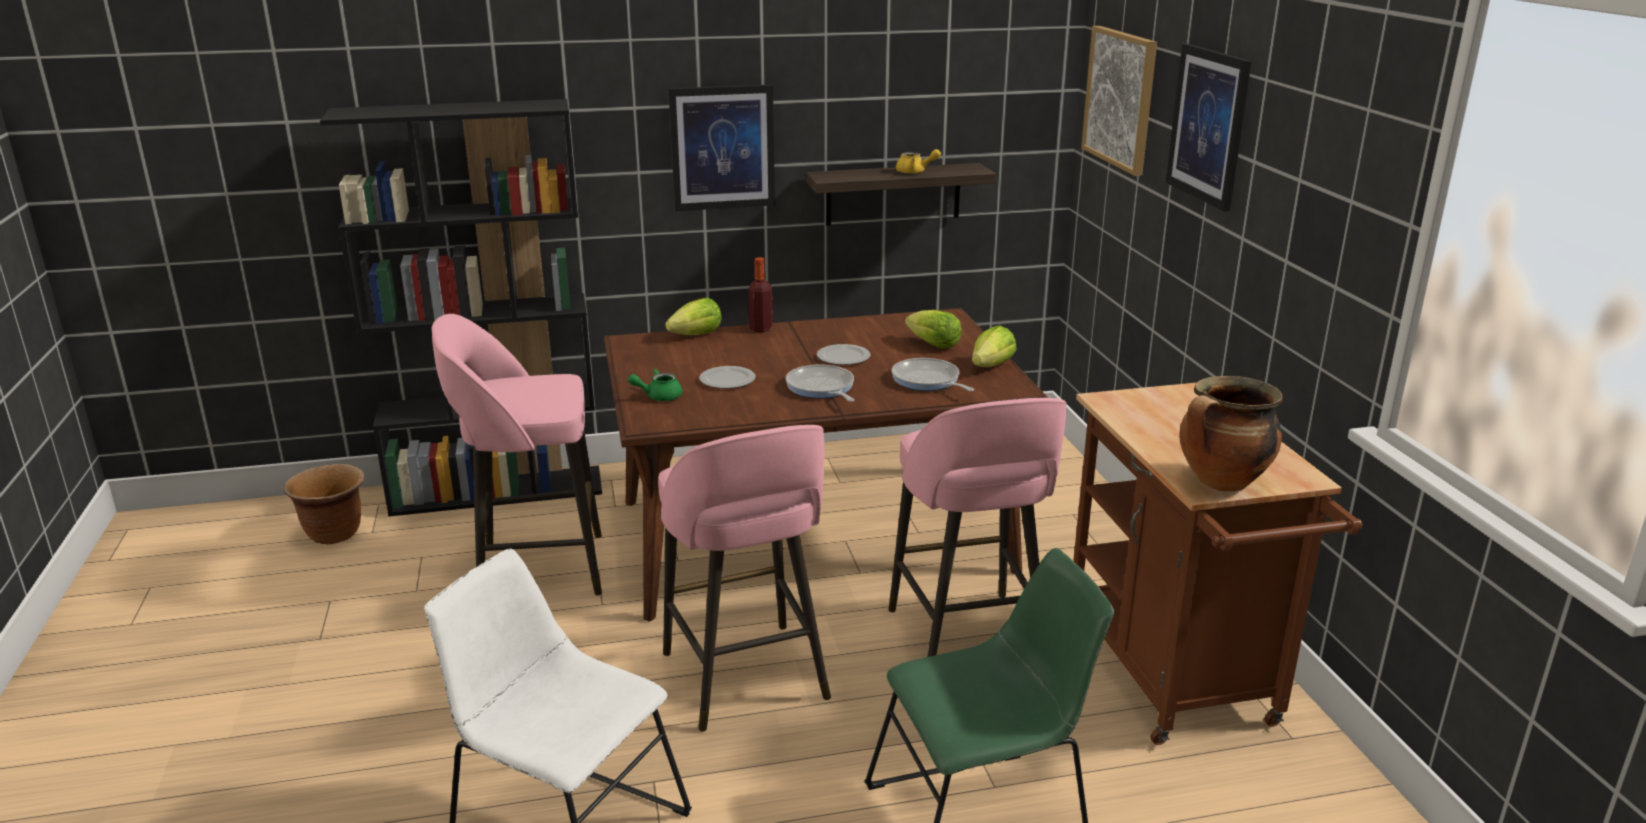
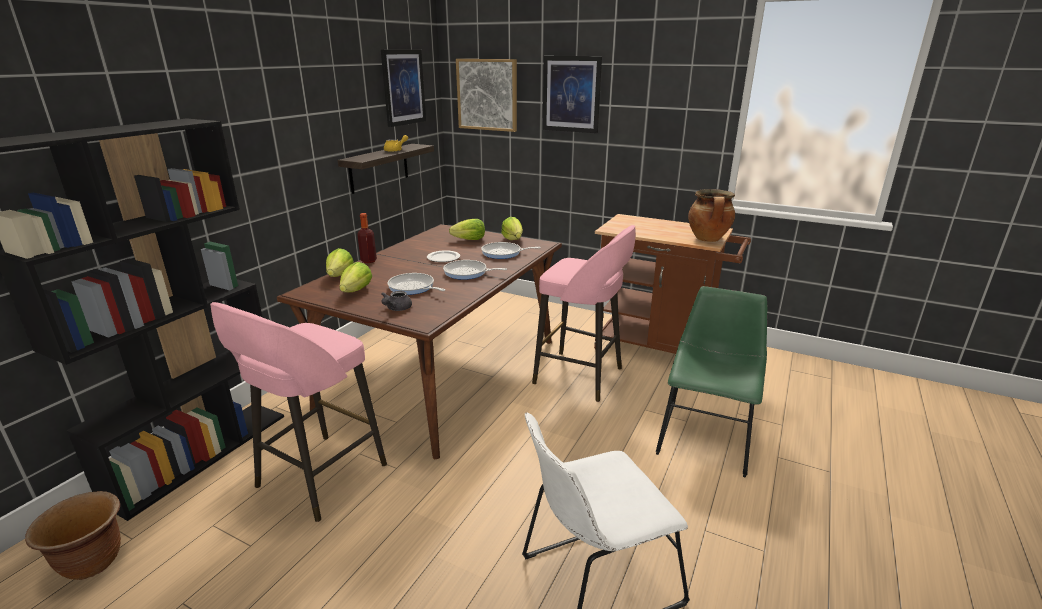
camera: 50 degrees left, 0 degrees up
green teapot [628,369,682,401] -> grey teapot [381,291,412,311]
pink stool [658,425,831,732] -> none
picture [668,84,775,211] -> picture moved to [381,50,426,127]
plate [699,366,756,389] -> frying pan [387,273,445,295]
none -> lettuce [339,262,372,292]

